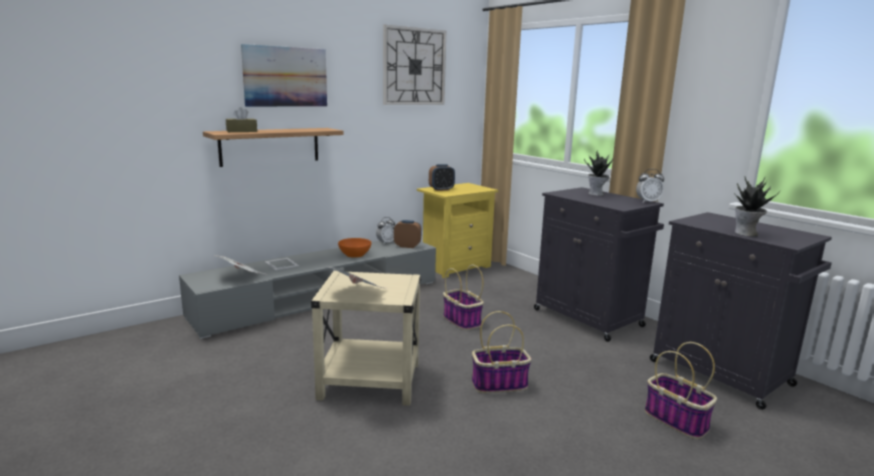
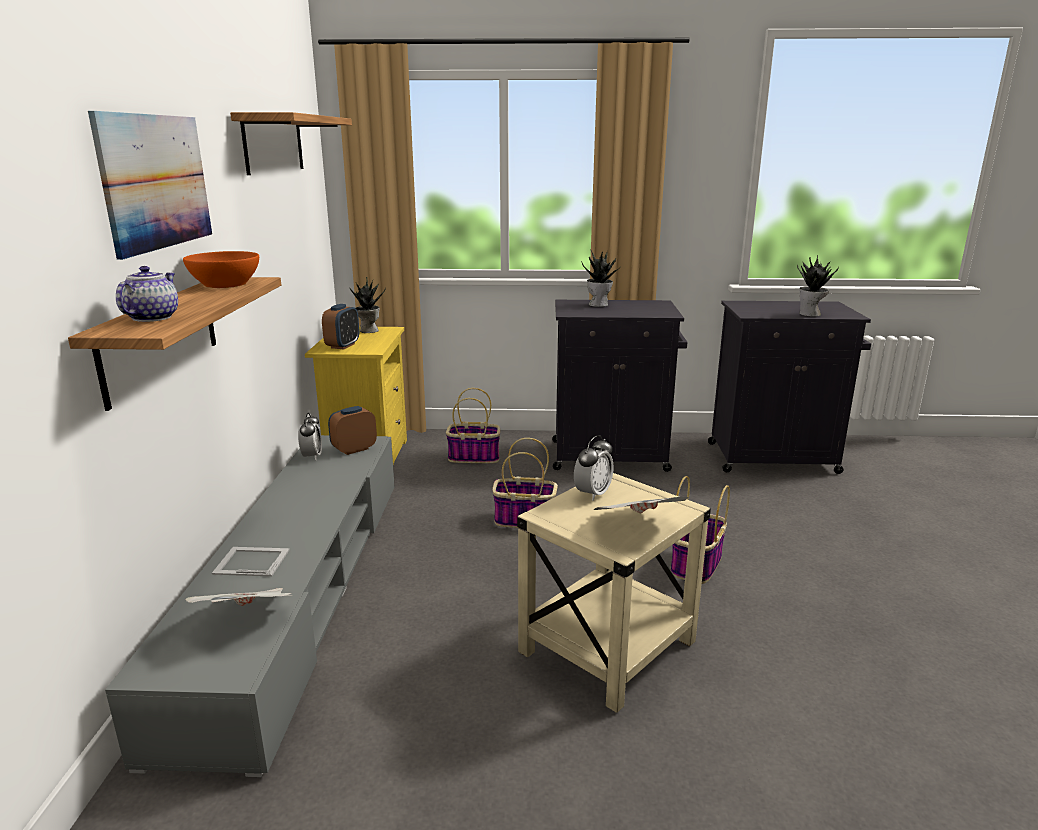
camera: 50 degrees left, 5 degrees up
brown tissue box [226,107,257,132] -> teapot [116,266,178,322]
orange bowl [338,238,371,258] -> orange bowl moved to [183,251,259,288]
wall clock [383,25,446,105] -> shelf [230,112,352,175]
alarm clock [636,169,664,203] -> alarm clock moved to [574,435,613,501]
basket [645,342,717,439] -> basket moved to [446,388,500,463]
none -> potted plant [349,277,386,333]

